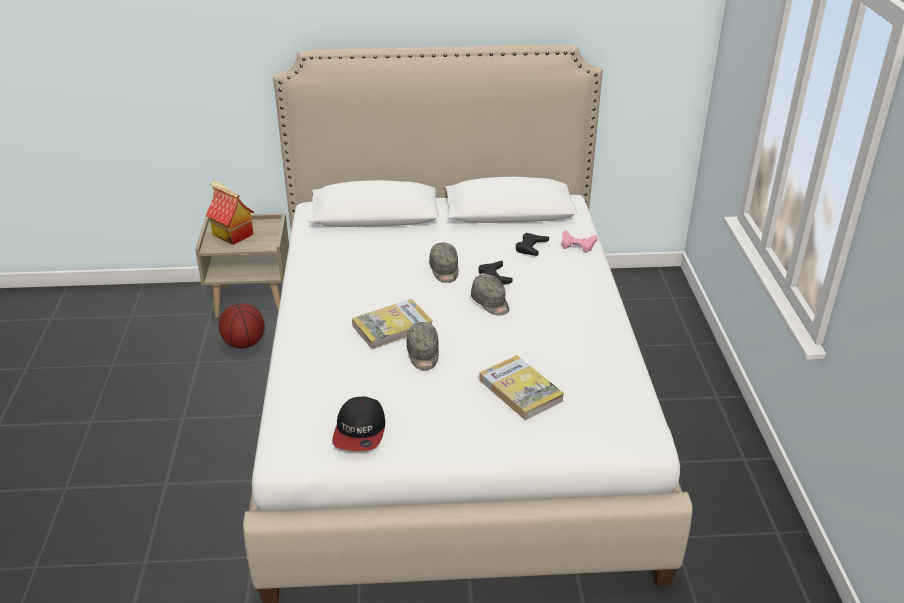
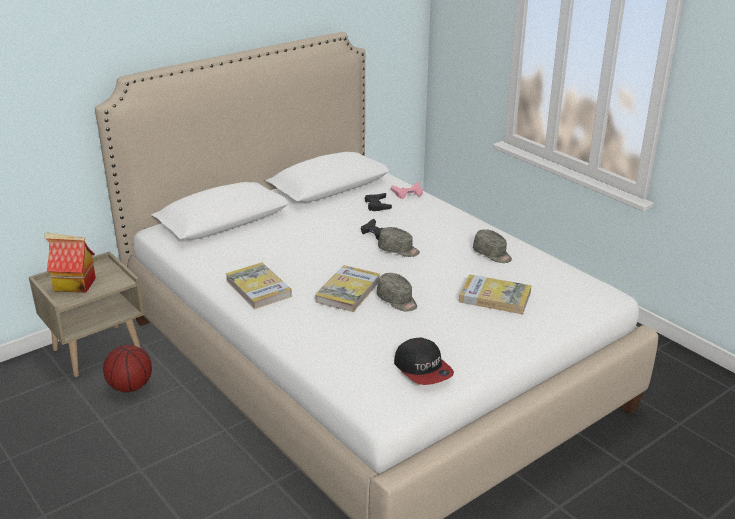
camera: 35 degrees left, 5 degrees down
grey cap [429,243,459,283] -> grey cap moved to [473,229,512,263]
none -> book [226,262,292,309]

